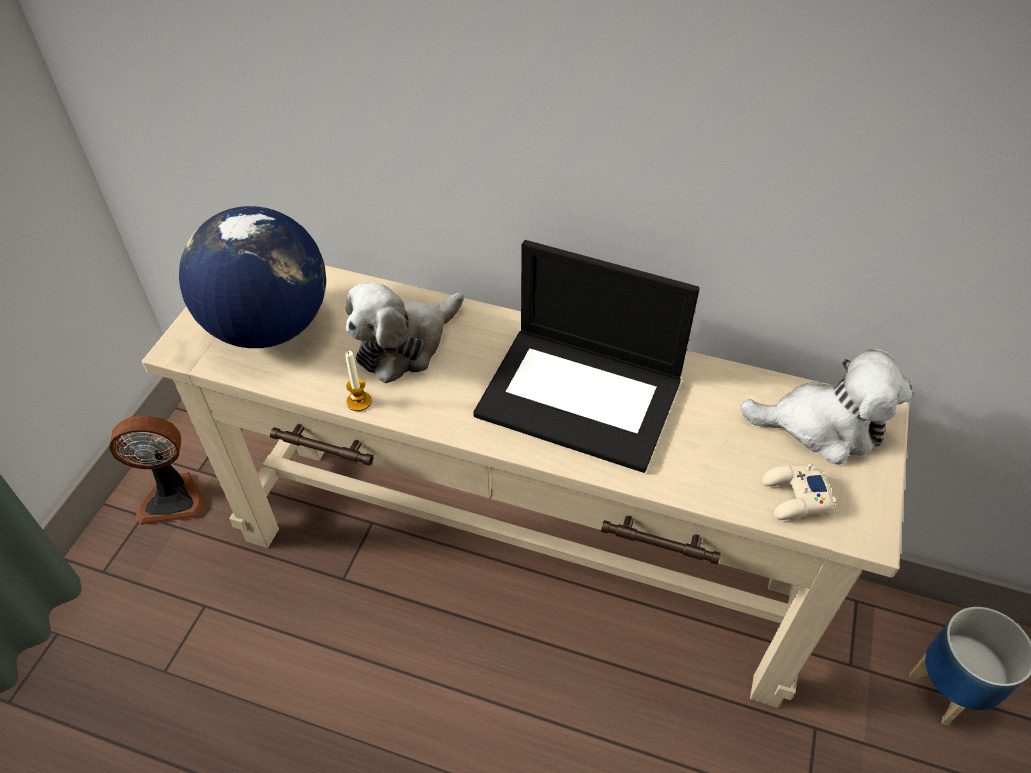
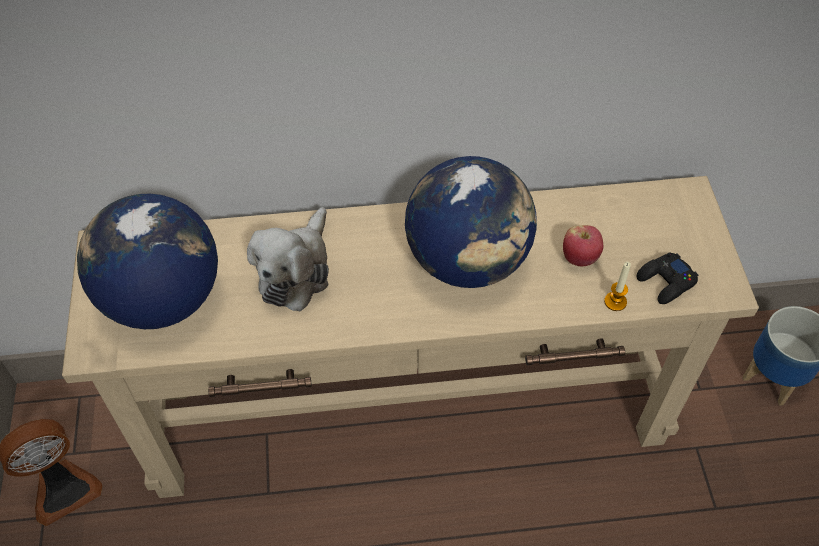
camera: 25 degrees left, 5 degrees up
candle [345,351,372,411] -> candle moved to [604,262,631,311]
laptop [473,240,700,473] -> globe [405,156,537,288]
plush toy [740,347,912,465] -> none
beige game controller [762,463,836,520] -> black game controller [637,252,699,304]
none -> apple [563,225,603,266]

